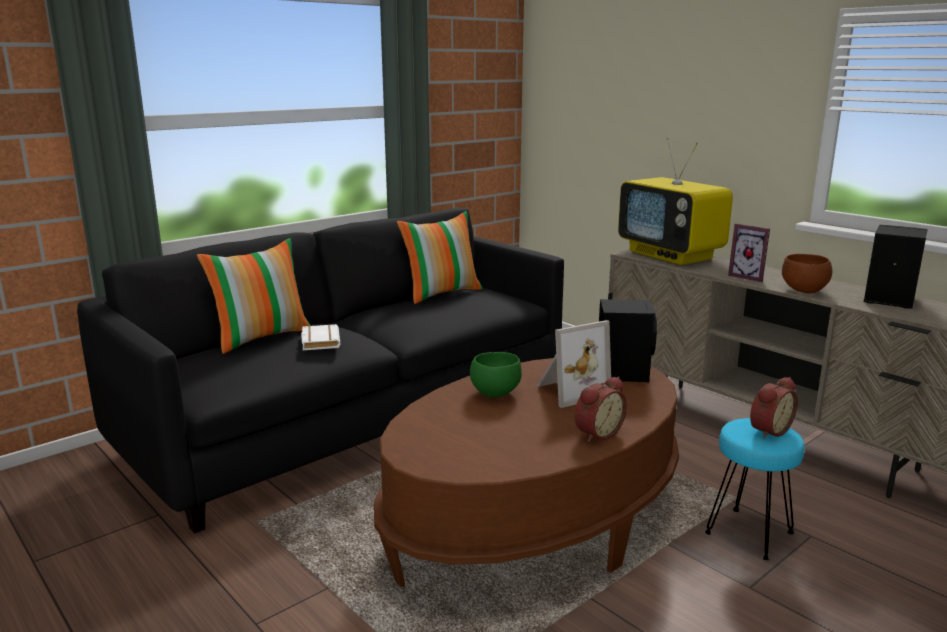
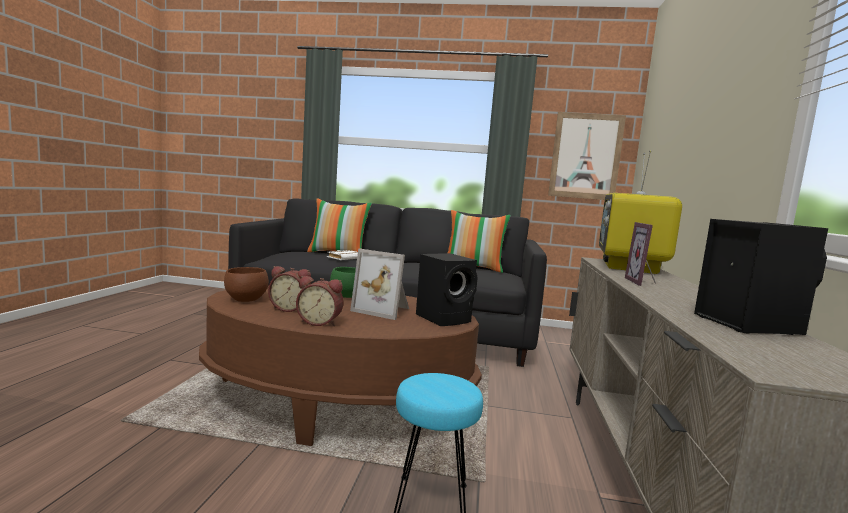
camera: 50 degrees right, 10 degrees down
alarm clock [750,377,798,439] -> alarm clock moved to [268,266,311,312]
brown bowl [782,254,832,294] -> brown bowl moved to [224,267,269,302]
none -> picture [548,112,626,200]

